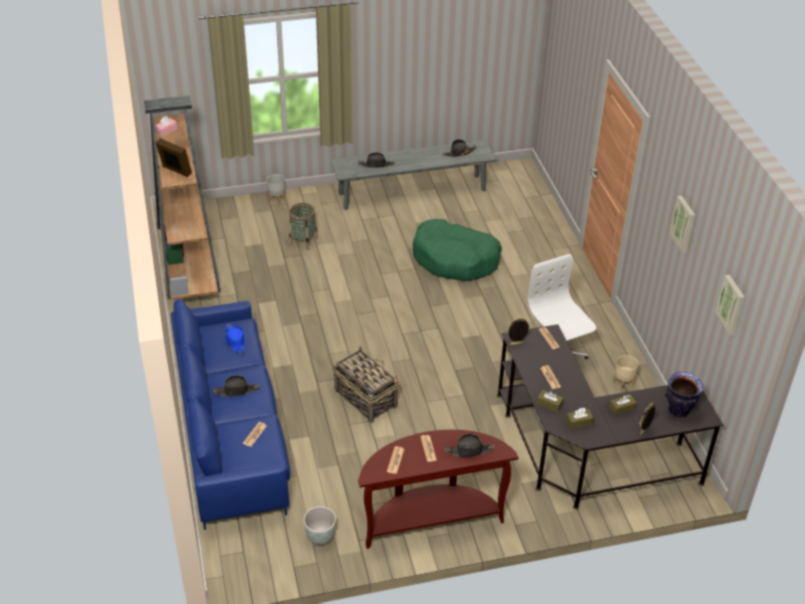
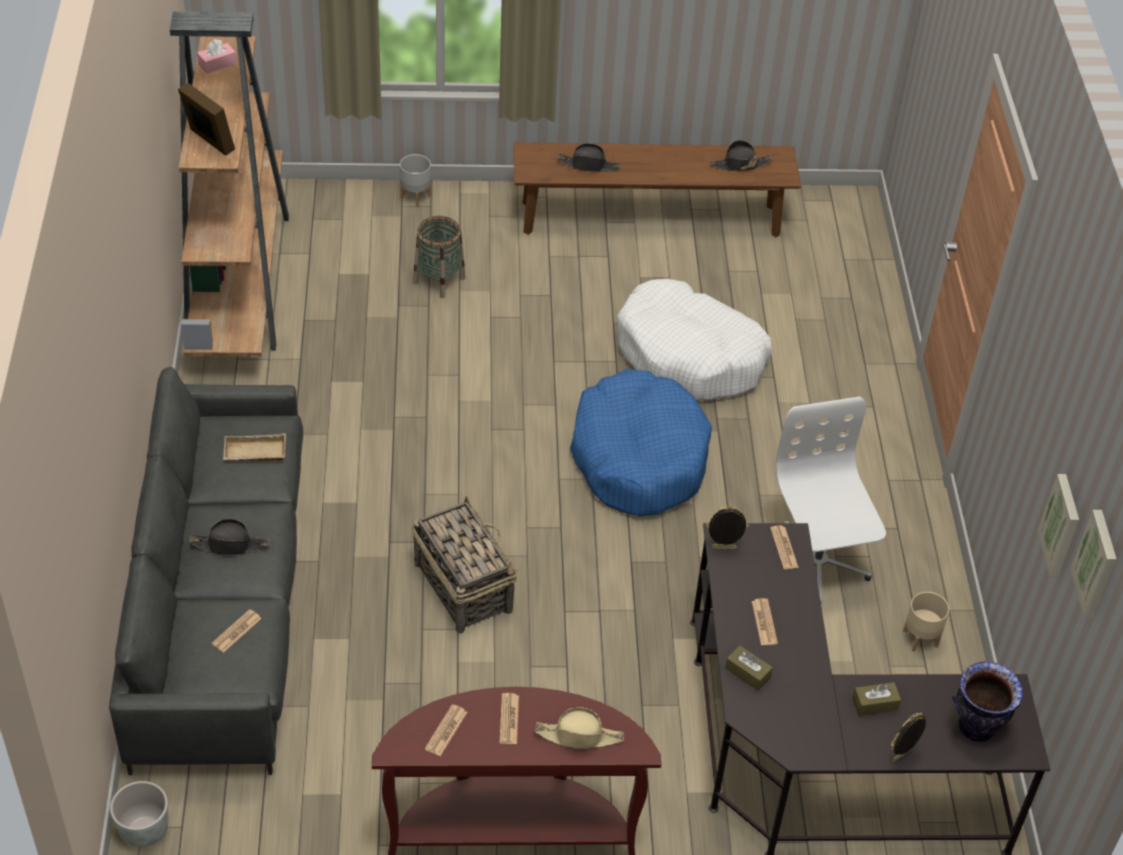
camera: 10 degrees right, 5 degrees up
blue sofa [171,299,290,530] -> grey sofa [109,367,303,775]
blue hat [225,323,244,354] -> beige tray [223,433,286,461]
grey planter [304,506,336,545] -> grey planter moved to [110,781,169,848]
grey bench [330,140,496,210] -> brown bench [513,143,801,237]
green dog bed [413,219,502,281] -> white dog bed [617,279,772,401]
black hat [445,434,495,457] -> beige hat [535,707,624,749]
brown tissue box [566,408,594,429] -> none
picture [670,196,695,253] -> picture moved to [1038,474,1079,577]
none -> blue dog bed [570,369,712,516]

